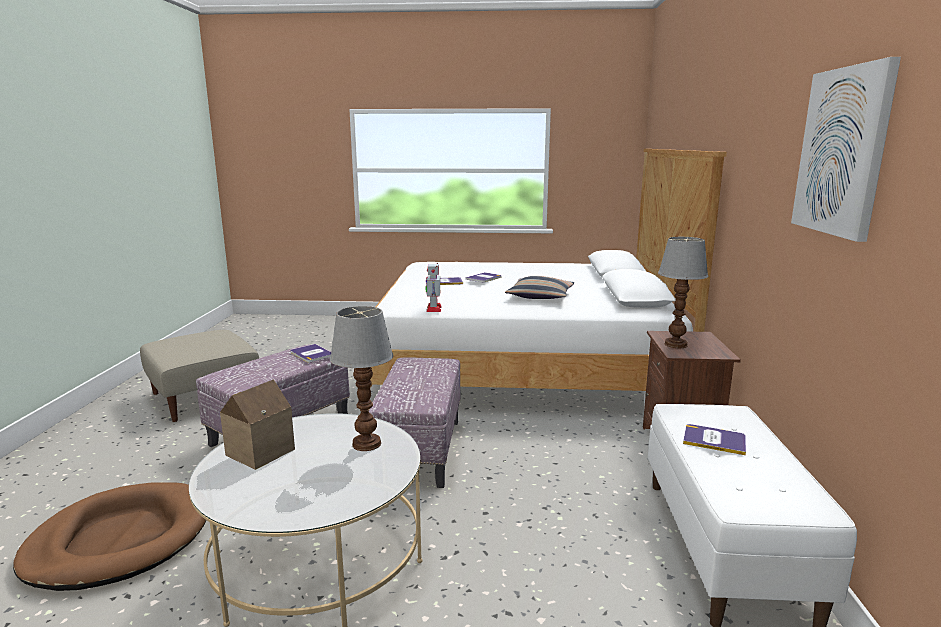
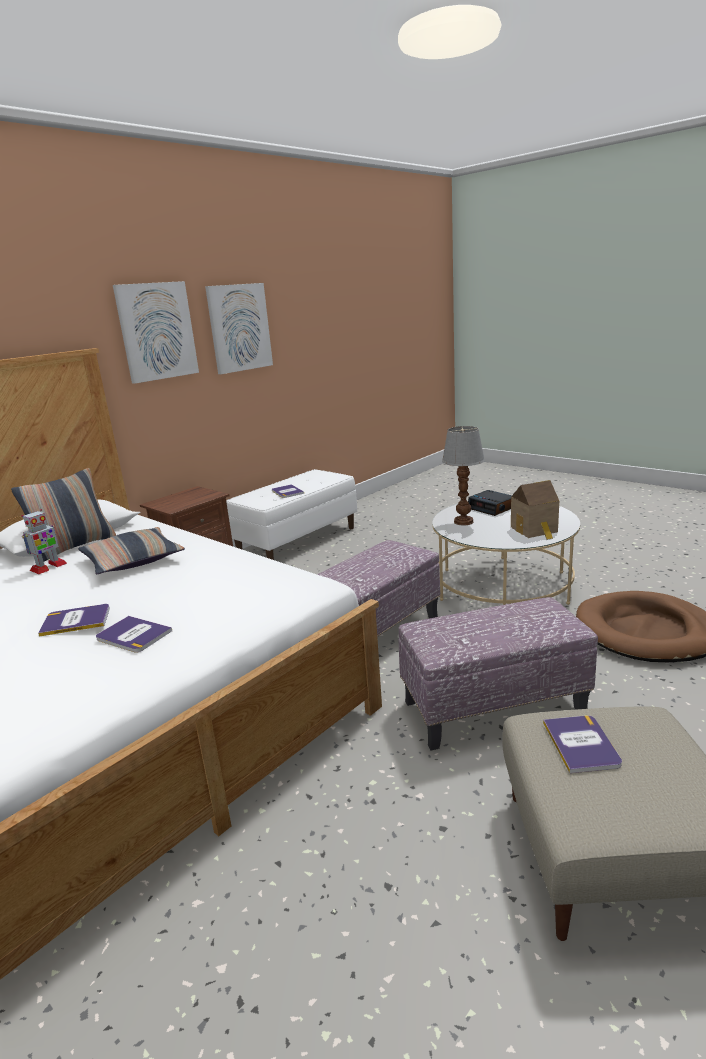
camera: 140 degrees left, 5 degrees up
book [291,344,331,362] -> book moved to [543,715,622,773]
toy robot [426,263,442,312] -> toy robot moved to [21,509,67,574]
table lamp [658,237,708,348] -> none
none -> pillow [11,468,116,562]
none -> picture [113,281,199,384]
none -> alarm clock [468,490,512,516]

